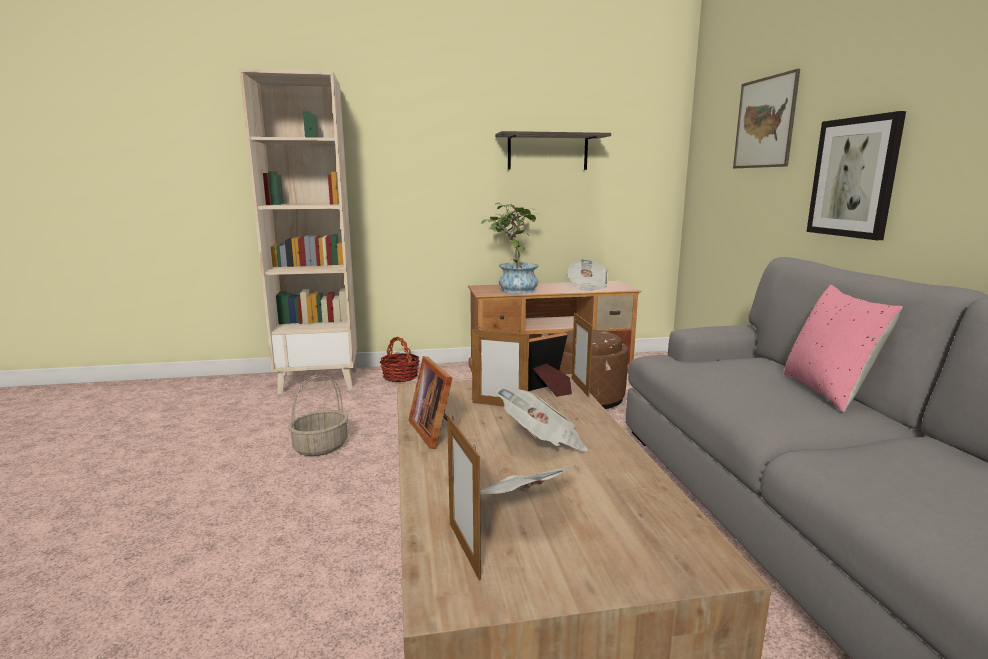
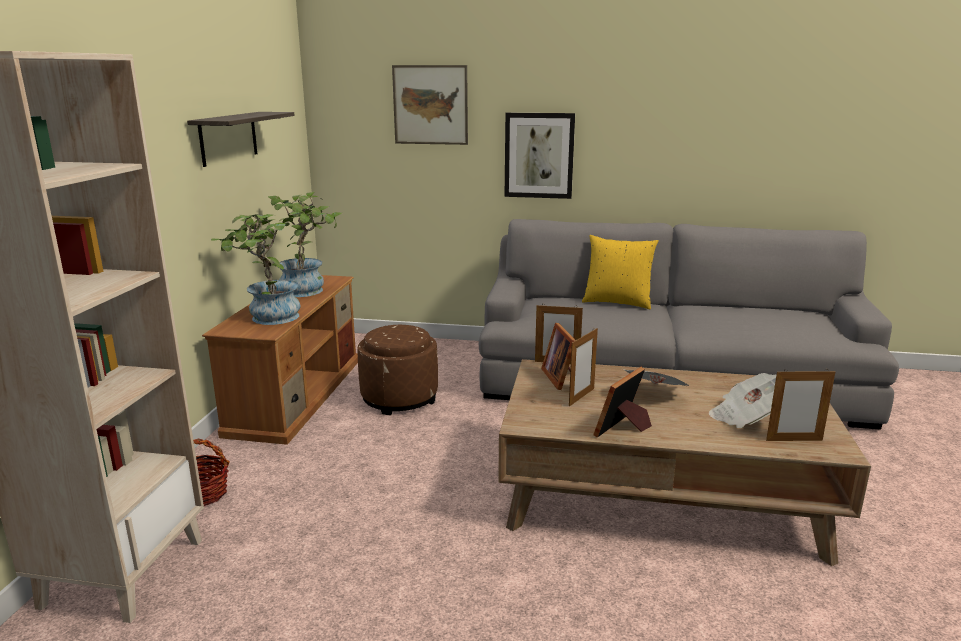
camera: 70 degrees left, 5 degrees up
basket [288,375,348,456] -> none
picture frame [408,356,452,449] -> picture frame turned 135 degrees clockwise [593,367,652,438]
newspaper [566,259,608,291] -> potted plant [268,192,342,297]
pink pillow [784,285,903,412] -> yellow pillow [582,235,658,310]

